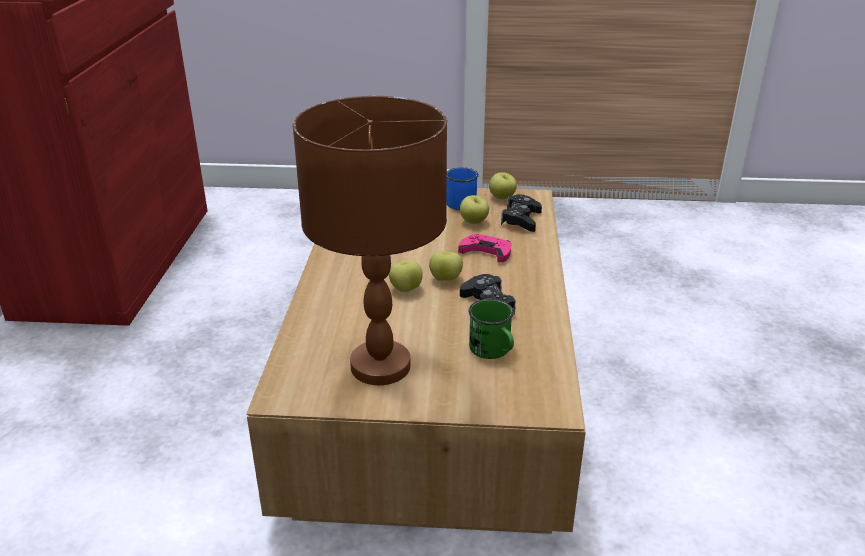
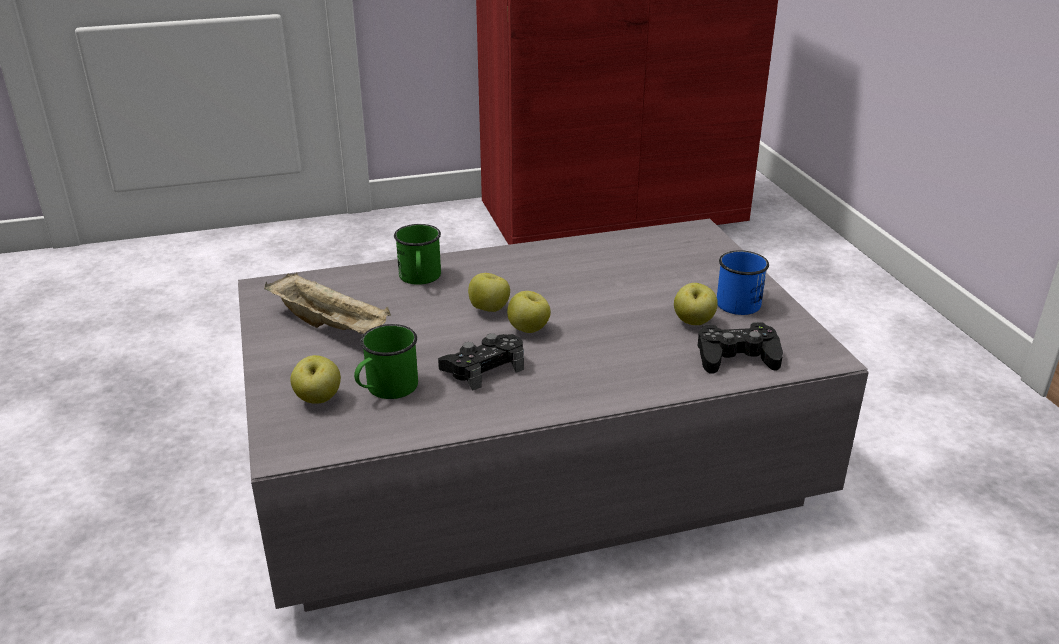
camera: 70 degrees right, 0 degrees up
brown coffee table [246,188,586,534] -> grey coffee table [238,219,869,612]
brown table lamp [293,96,447,385] -> beige tray [264,273,391,334]
pink game controller [458,234,511,262] -> none
apple [489,172,517,199] -> apple moved to [290,355,341,404]
none -> green mug [394,224,441,285]

